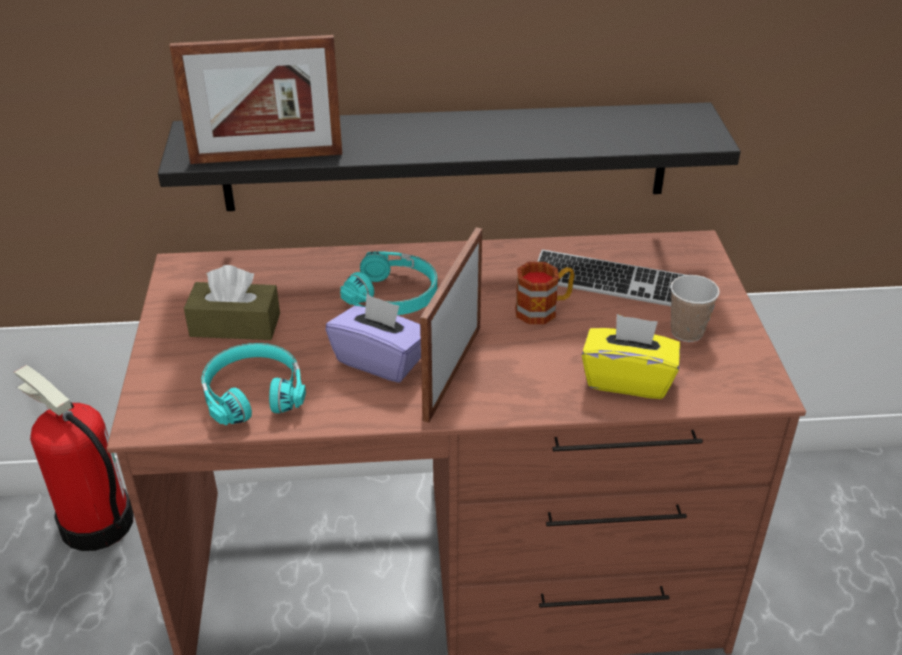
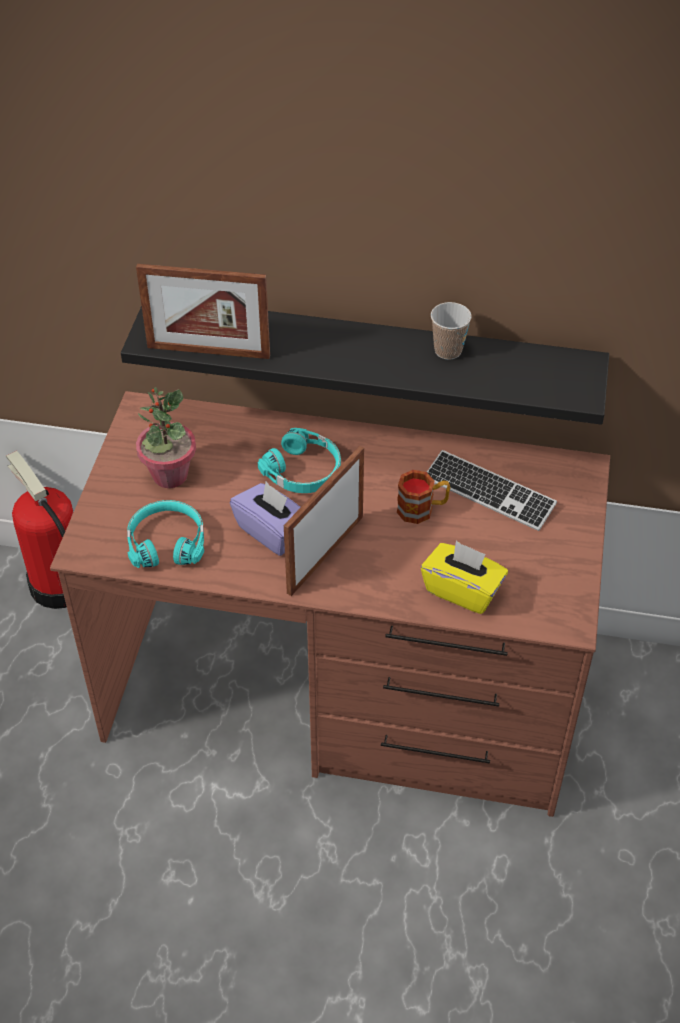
camera: 15 degrees right, 10 degrees up
brown tissue box [184,265,280,340] -> potted plant [136,387,196,488]
cup [670,275,720,342] -> cup moved to [431,302,471,360]

